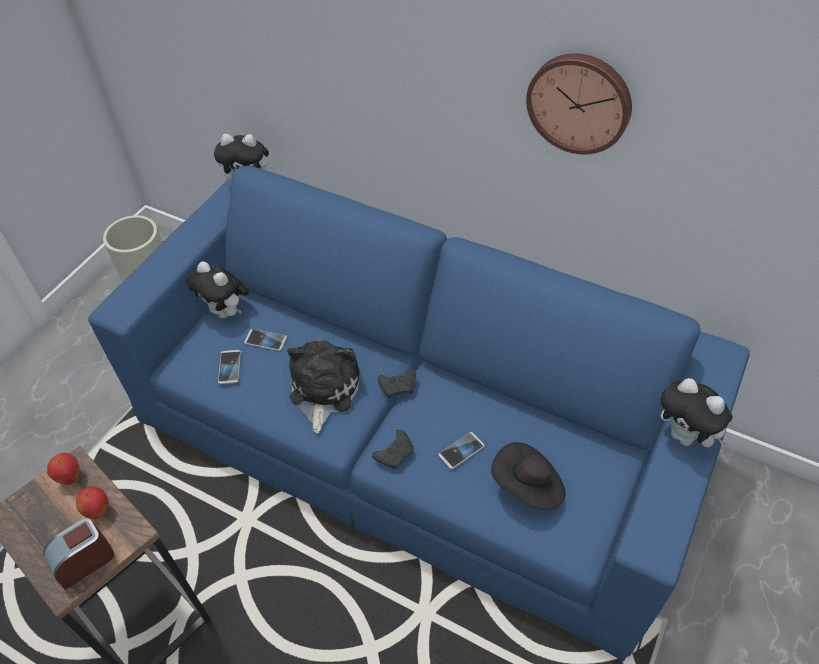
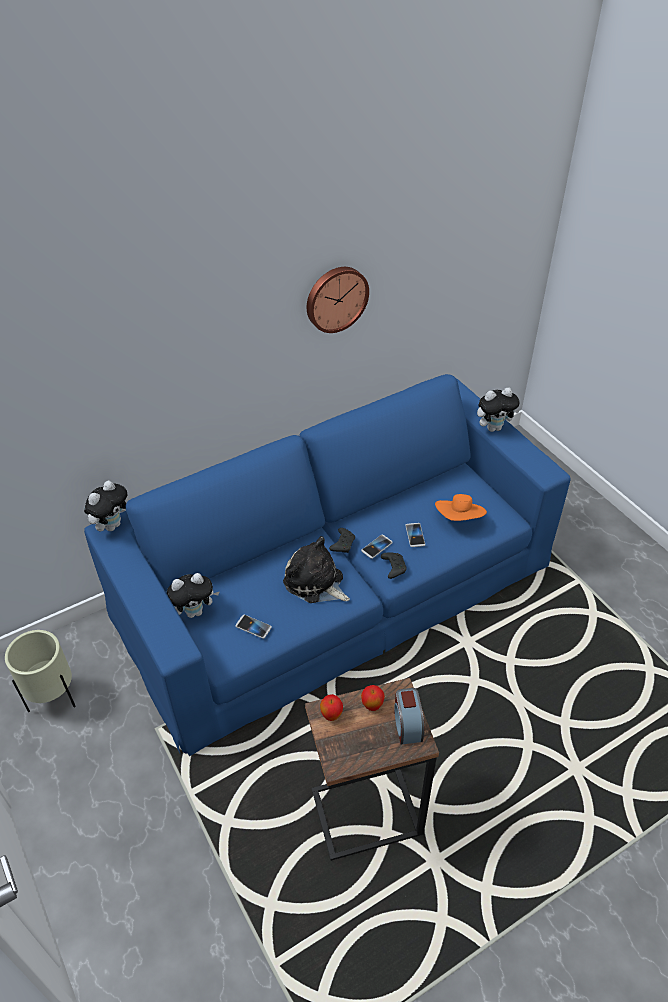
camera: 60 degrees left, 5 degrees down
phone [244,329,287,351] -> phone moved to [361,534,393,559]
black hat [491,442,566,510] -> orange hat [435,494,487,521]

